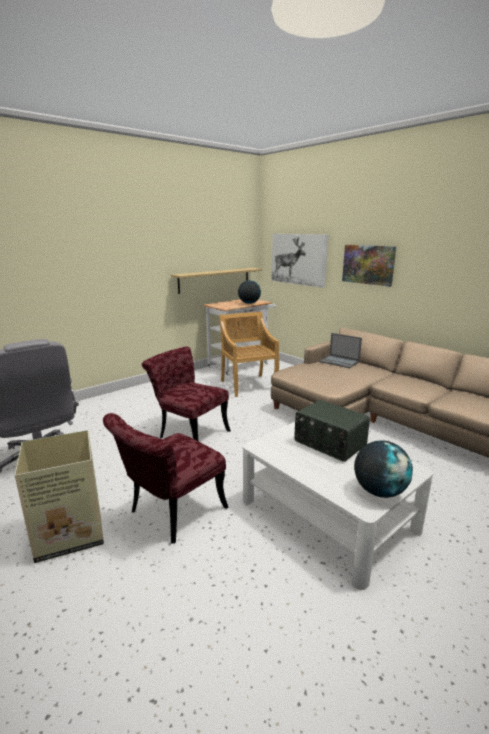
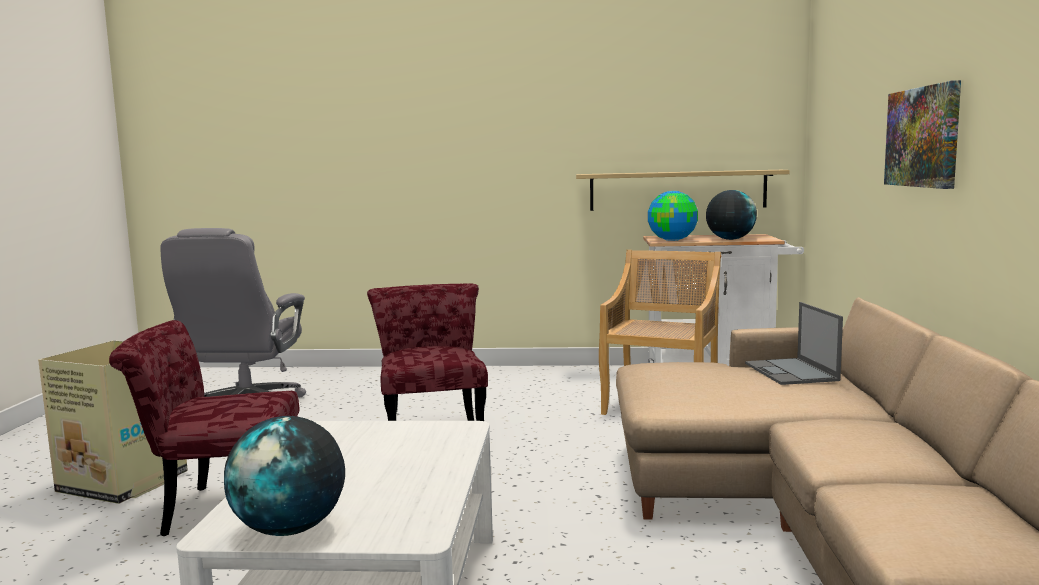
camera: 45 degrees right, 10 degrees down
picture [271,234,328,288] -> none
radio [294,400,370,462] -> none
none -> globe [648,191,698,241]

